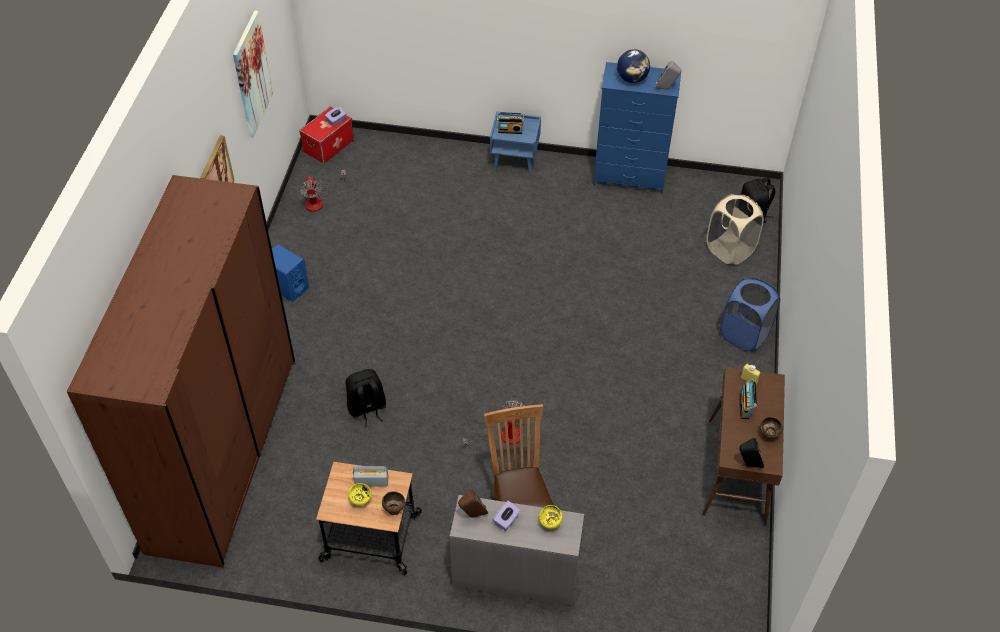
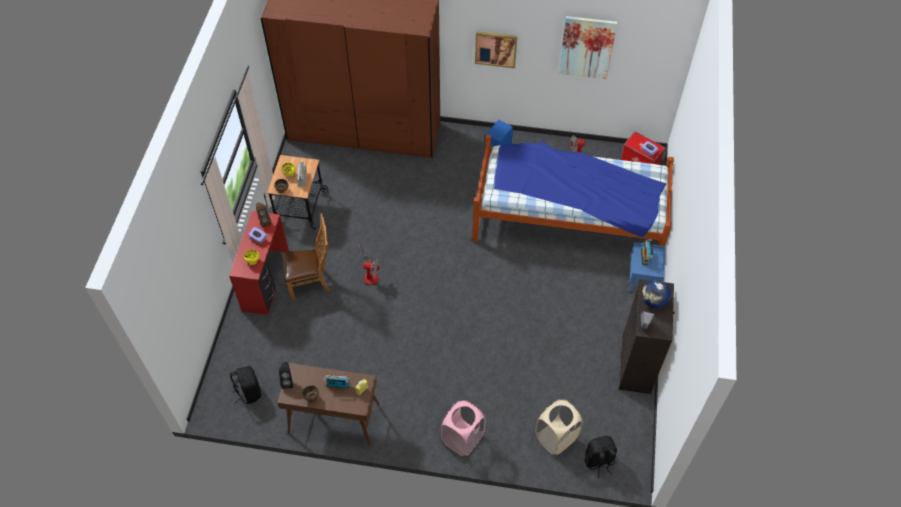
camera: 90 degrees right, 5 degrees up
black backpack [346,369,386,427] -> black backpack moved to [230,366,261,404]
grey desk [450,495,584,605] -> red desk [229,211,289,315]
blue dresser [593,62,681,194] -> black dresser [619,279,675,394]
blue laundry basket [720,278,780,351] -> pink laundry basket [441,400,486,456]
none -> bed [472,134,674,246]

